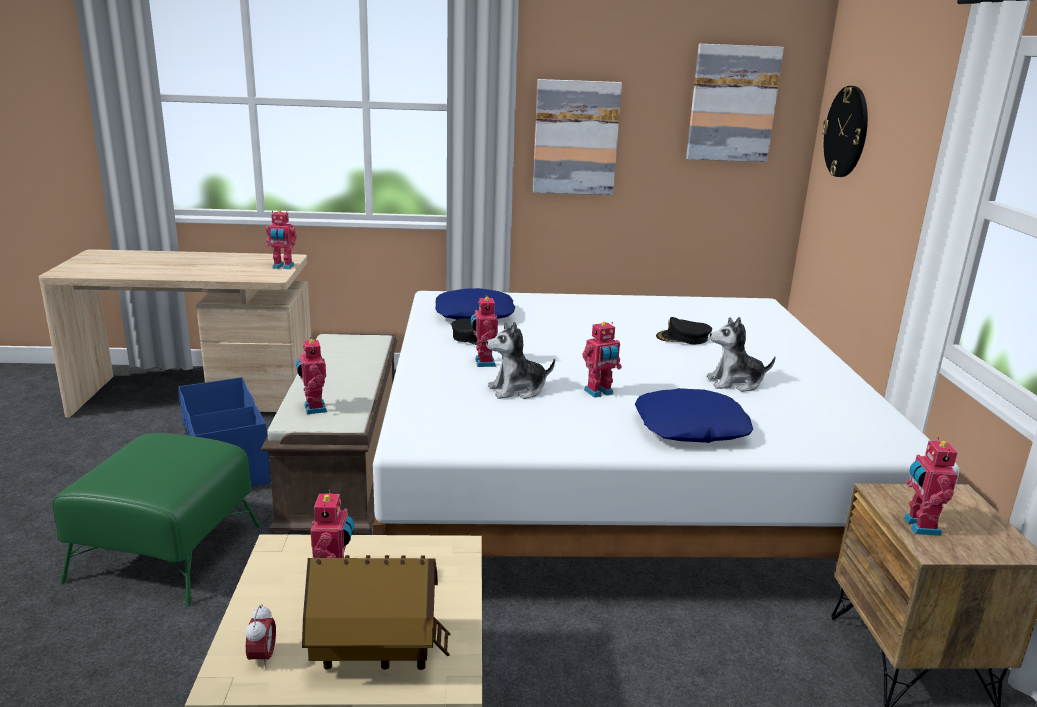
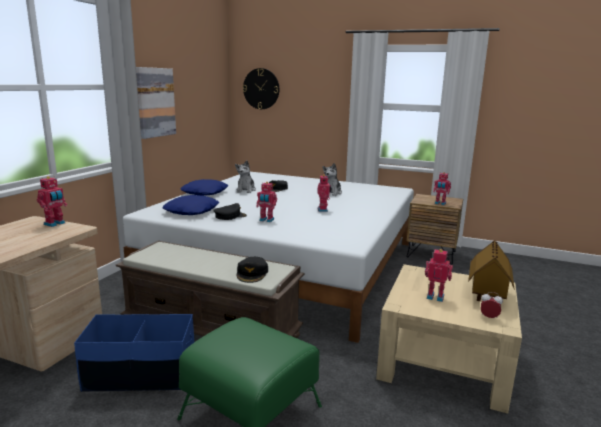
camera: 65 degrees left, 5 degrees down
toy robot [296,337,327,414] -> black cap [237,257,268,283]
plush toy [486,322,555,399] -> plush toy moved to [235,160,256,193]
blue pillow [635,388,753,443] -> blue pillow moved to [181,179,228,196]
picture [686,44,784,162] -> none

